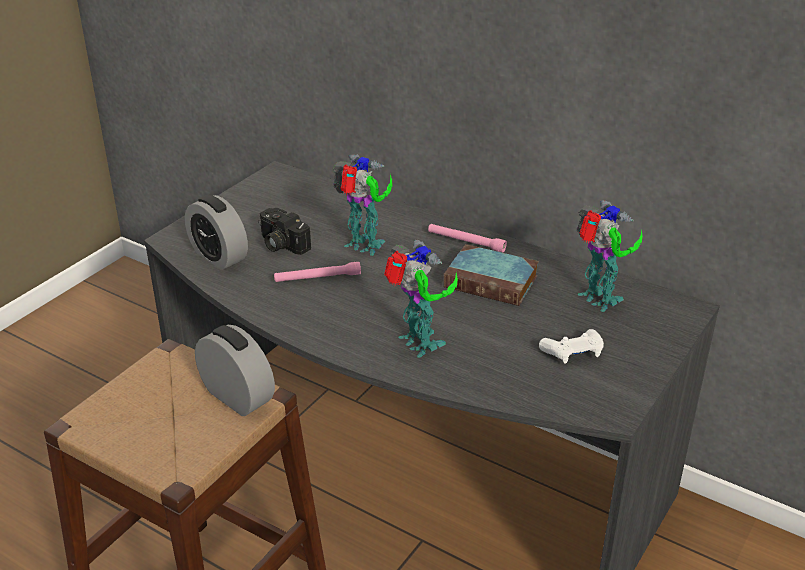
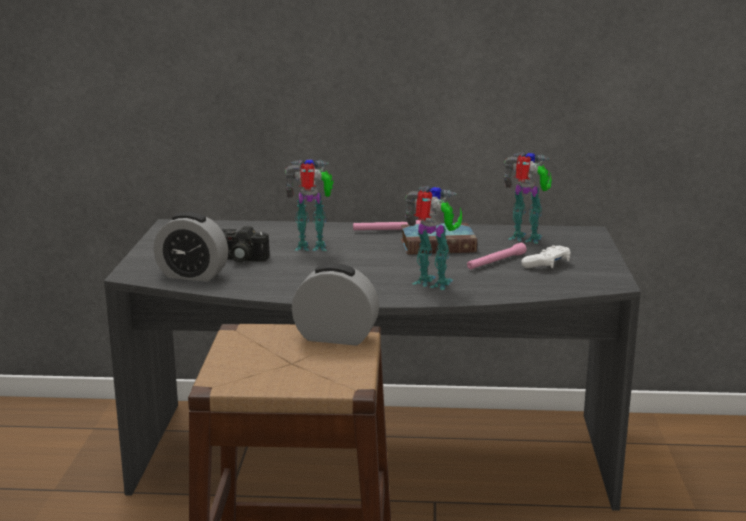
camera: 30 degrees left, 15 degrees down
pink flashlight [274,262,361,282] -> pink flashlight moved to [467,243,527,269]

